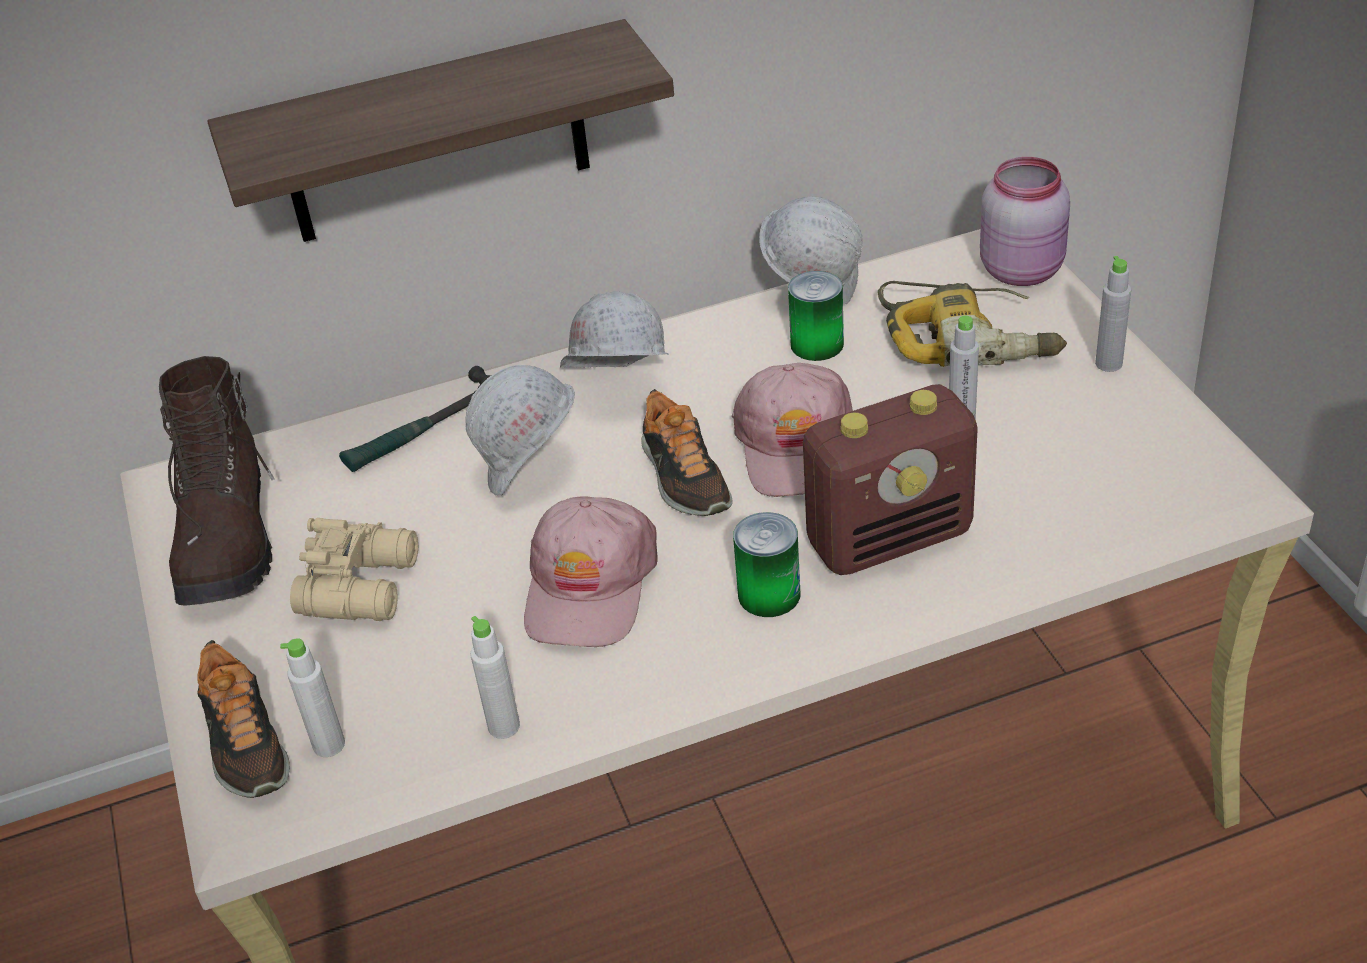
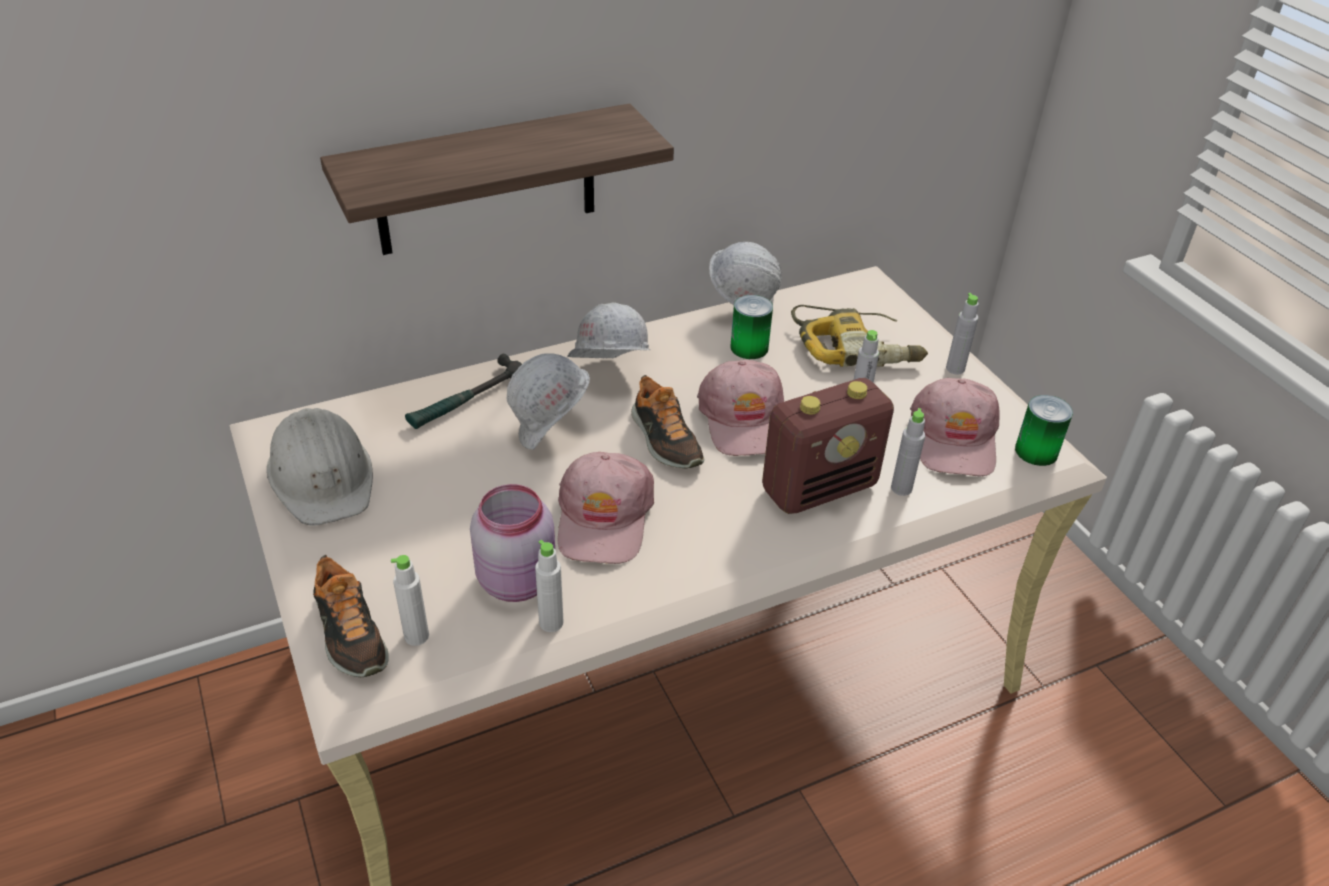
camera: 10 degrees left, 0 degrees up
brown boot [159,356,274,606] -> white hard hat [267,408,373,526]
beige binoculars [290,518,418,621] -> none
can [733,512,800,617] -> can moved to [1015,395,1073,466]
pink jar [980,157,1070,286] -> pink jar moved to [470,484,555,602]
none -> grey bottle [891,408,925,496]
none -> pink cap [910,378,1000,476]

